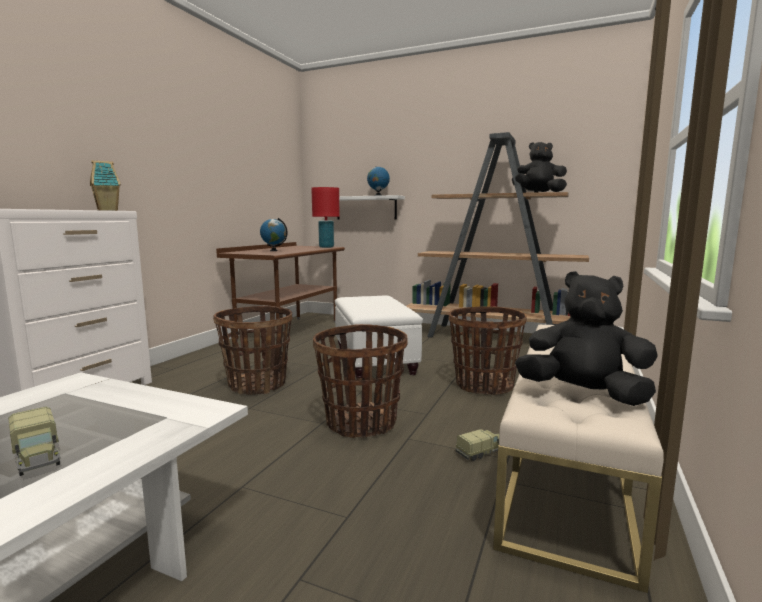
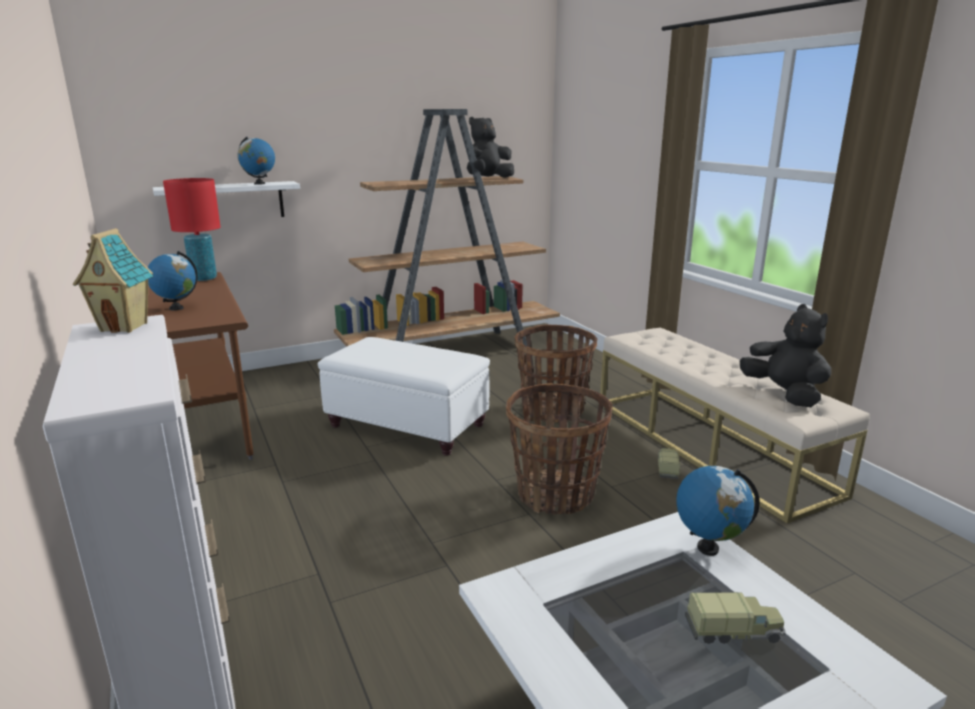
camera: 50 degrees left, 10 degrees up
basket [213,306,292,395] -> none
black plush toy [515,271,657,406] -> black plush toy turned 90 degrees clockwise [740,304,831,407]
none -> globe [676,466,760,556]

